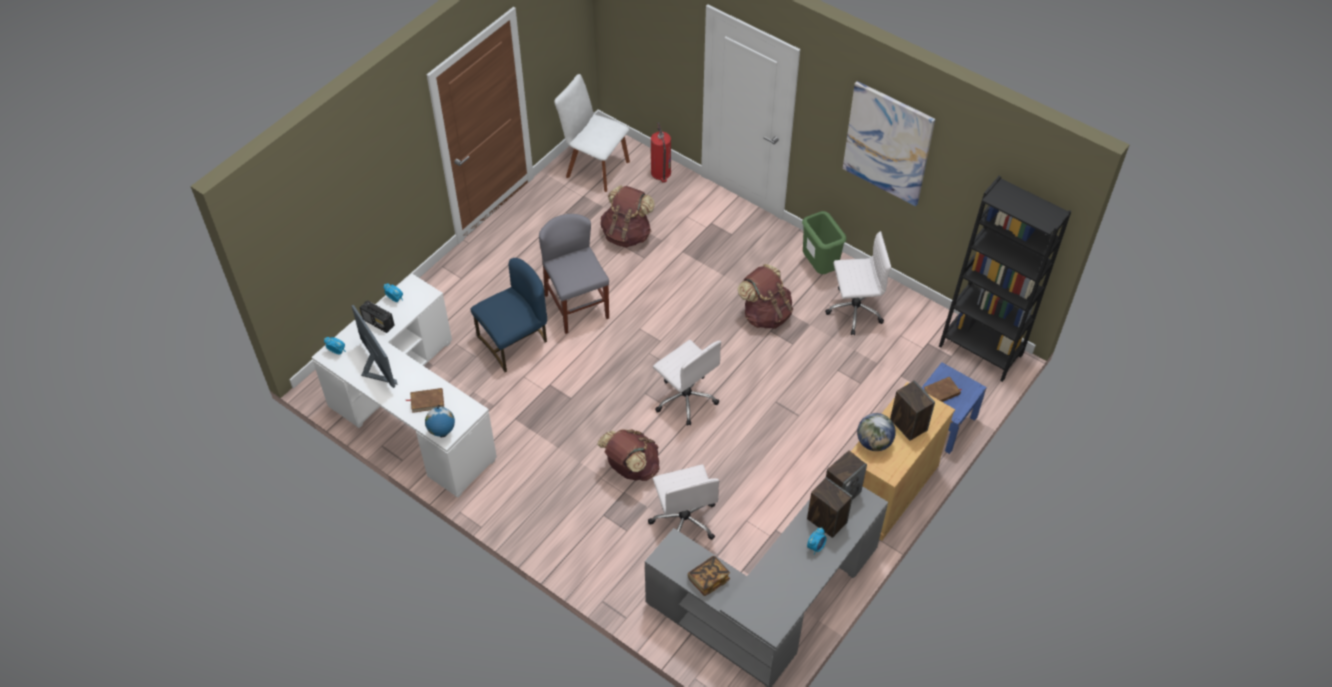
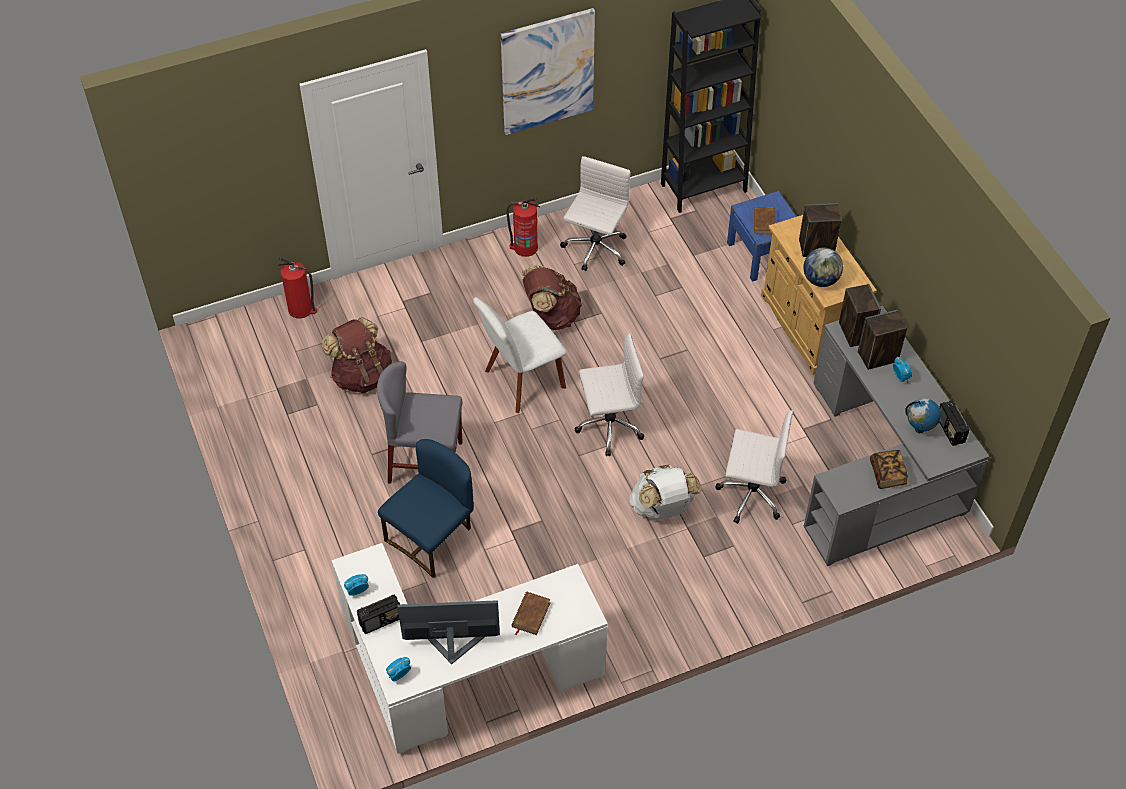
camera: 60 degrees left, 0 degrees up
globe [425,405,455,437] -> globe moved to [905,398,941,433]
blue chair [471,258,547,372] -> blue chair turned 45 degrees clockwise [378,439,474,579]
white chair [554,74,630,192] -> white chair moved to [473,297,567,413]
brown backpack [597,429,660,481] -> white backpack [629,465,702,520]
green trash can [802,211,847,274] -> fire extinguisher [506,198,540,257]
none -> radio [939,400,970,446]

